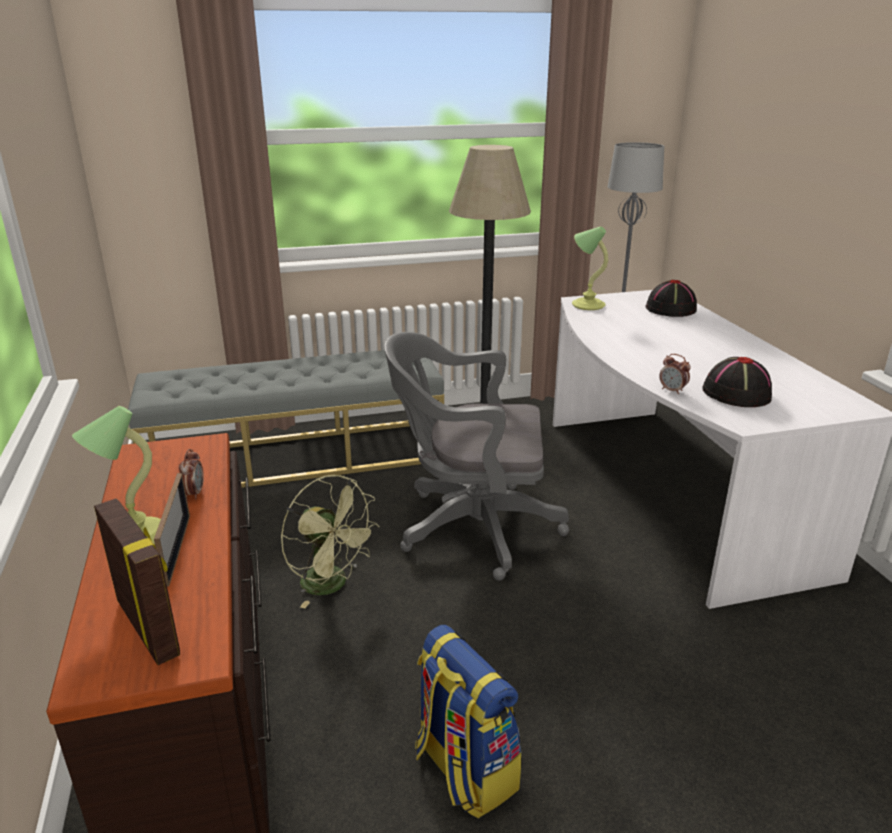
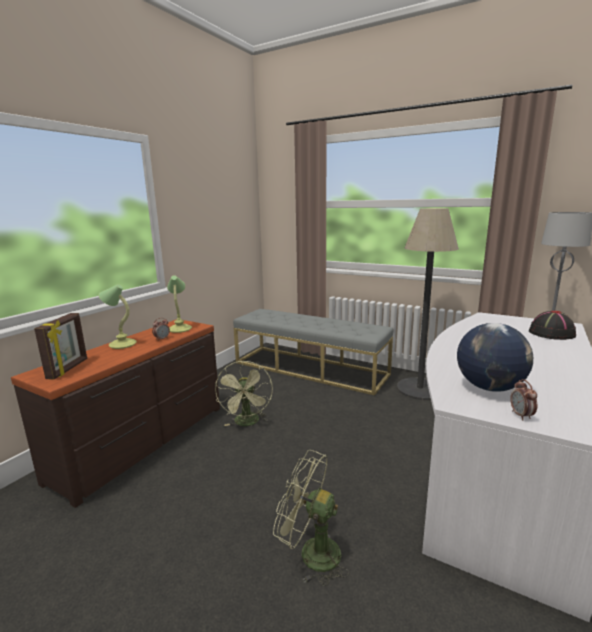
camera: 45 degrees right, 10 degrees down
picture frame [154,473,190,587] -> none
grey office chair [384,332,569,581] -> none
backpack [415,625,522,819] -> none
table lamp [572,226,608,310] -> table lamp moved to [167,275,192,333]
alarm clock [659,354,691,394] -> alarm clock moved to [510,379,537,420]
black hat [703,357,772,407] -> globe [457,323,533,392]
none -> green fan [273,450,350,586]

